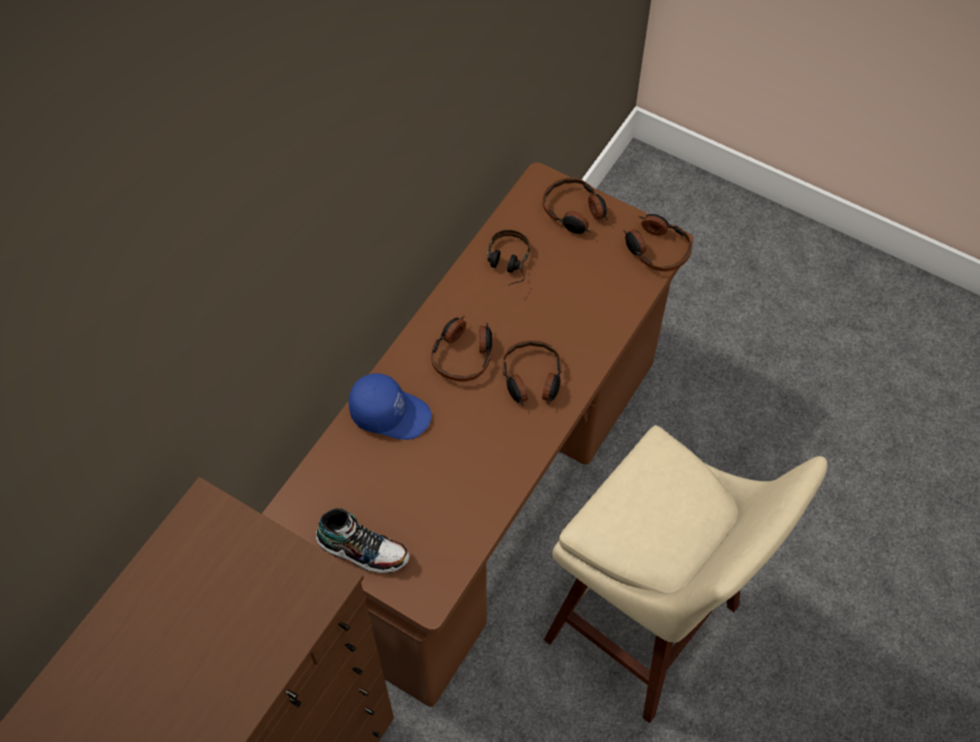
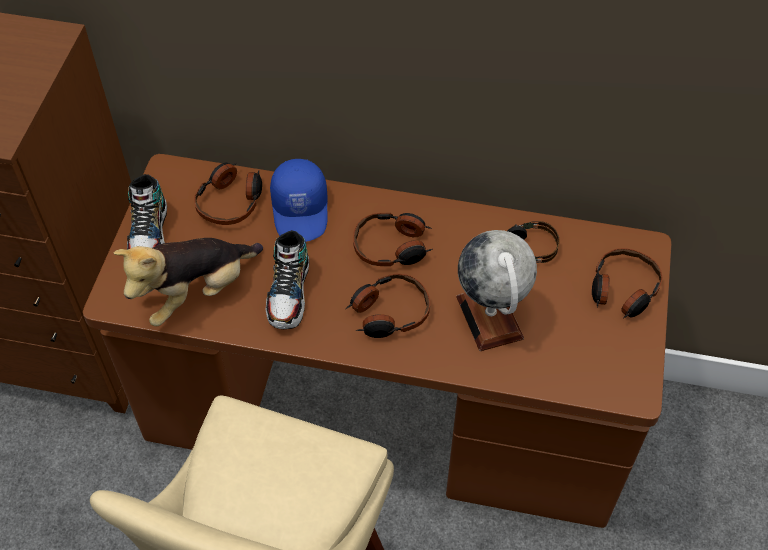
camera: 70 degrees right, 5 degrees down
headphones [624,214,692,271] -> headphones moved to [194,162,262,225]
none -> plush toy [114,238,263,326]
none -> shoe [266,230,309,329]
none -> globe [456,230,537,351]

